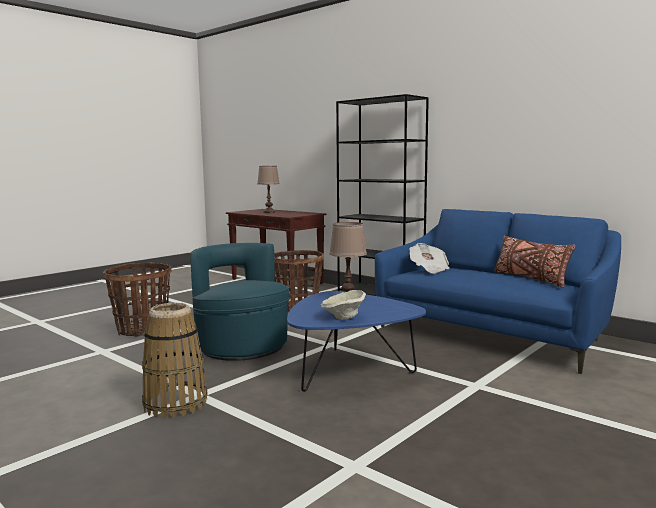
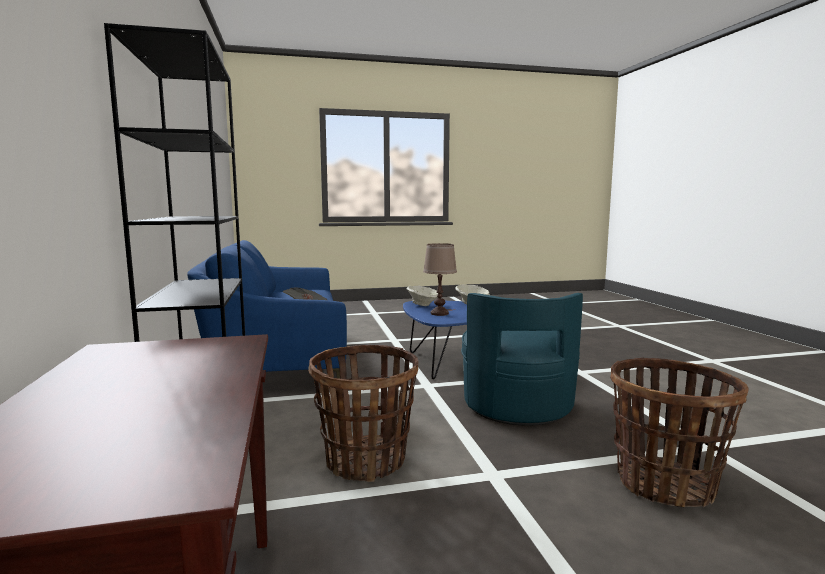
camera: 145 degrees left, 0 degrees up
basket [142,303,208,418] -> none
brown table lamp [257,166,280,213] -> none
brown pillow [494,236,576,288] -> none
none -> beige bowl [406,286,438,306]

